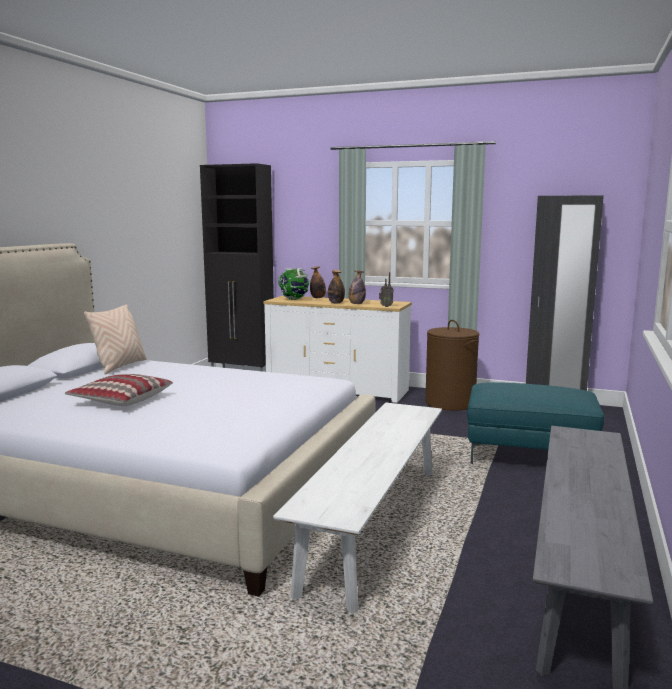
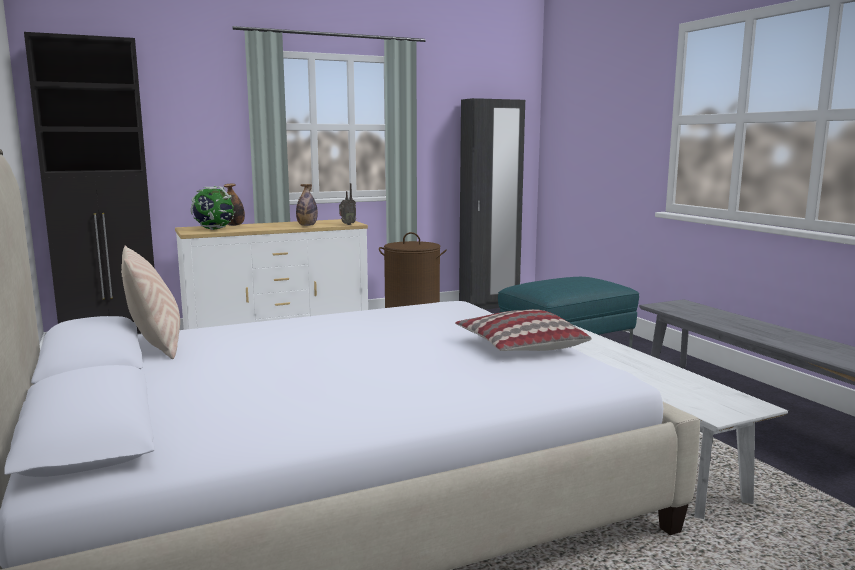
camera: 45 degrees left, 0 degrees up
pillow [65,374,173,406] -> pillow moved to [455,309,592,351]
bottle [328,270,345,304] -> none

